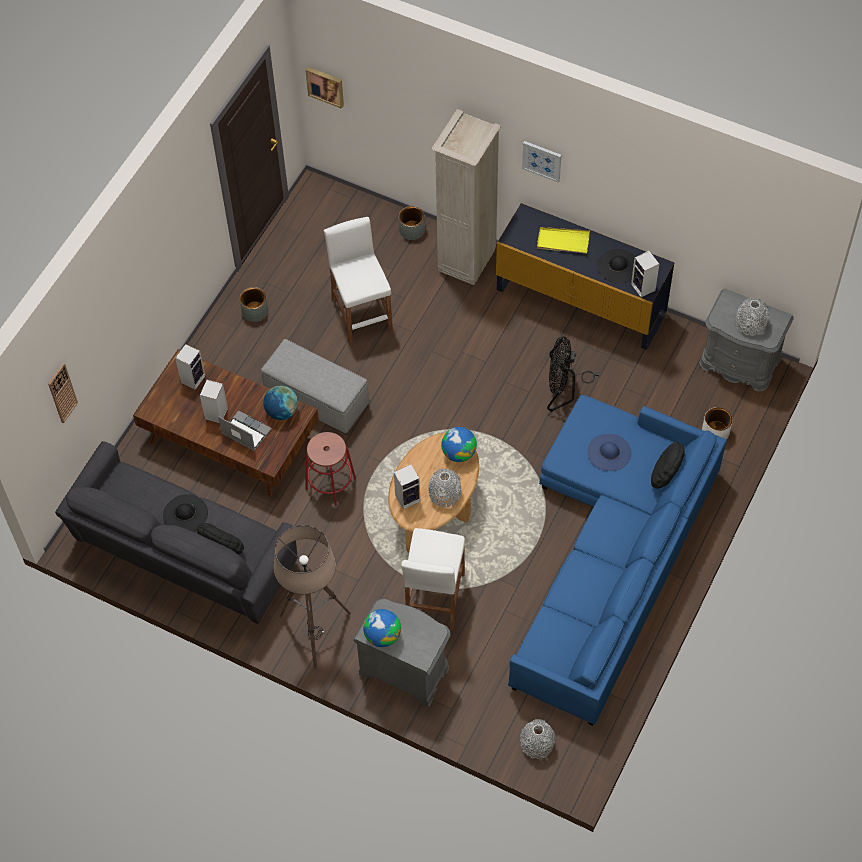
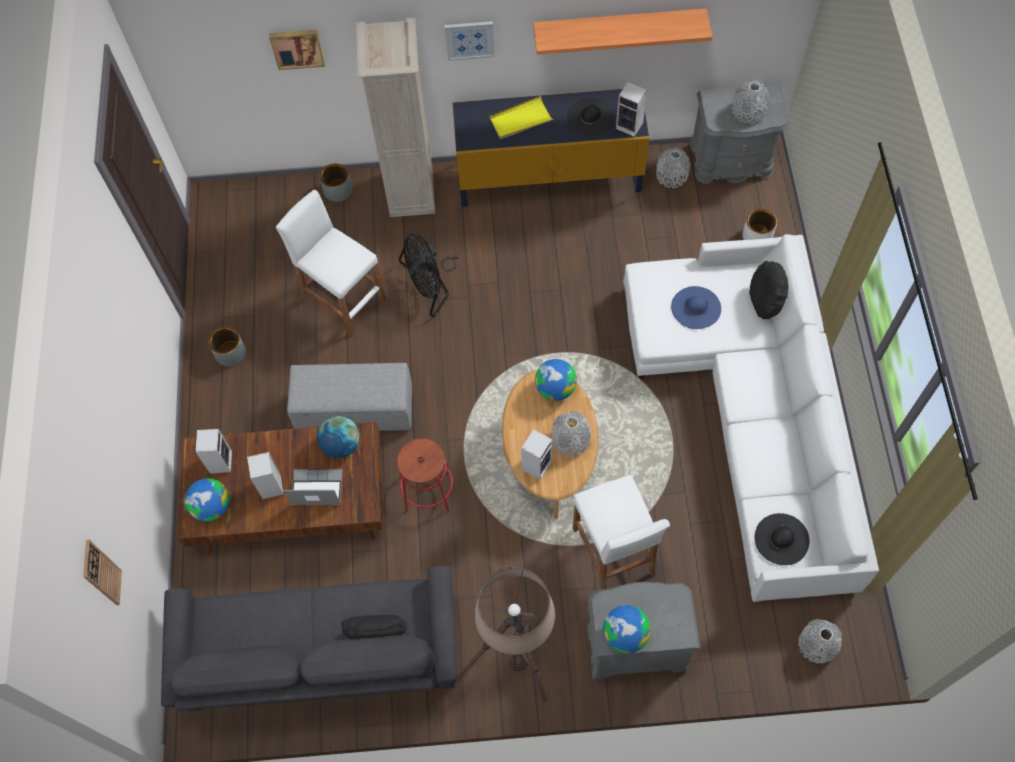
camera: 30 degrees left, 5 degrees up
black hat [163,494,208,532] -> black hat moved to [755,513,809,565]
picture [305,67,344,109] -> picture moved to [269,30,325,70]
blue sofa [508,395,727,726] -> white sofa [623,234,879,602]
black fan [547,336,601,412] -> black fan moved to [399,234,458,318]
none -> globe [185,478,229,522]
none -> shelf [533,8,712,55]
none -> grey vase [656,147,690,188]

